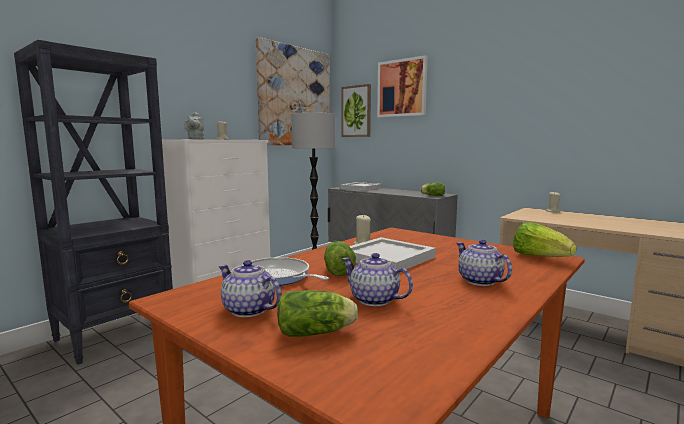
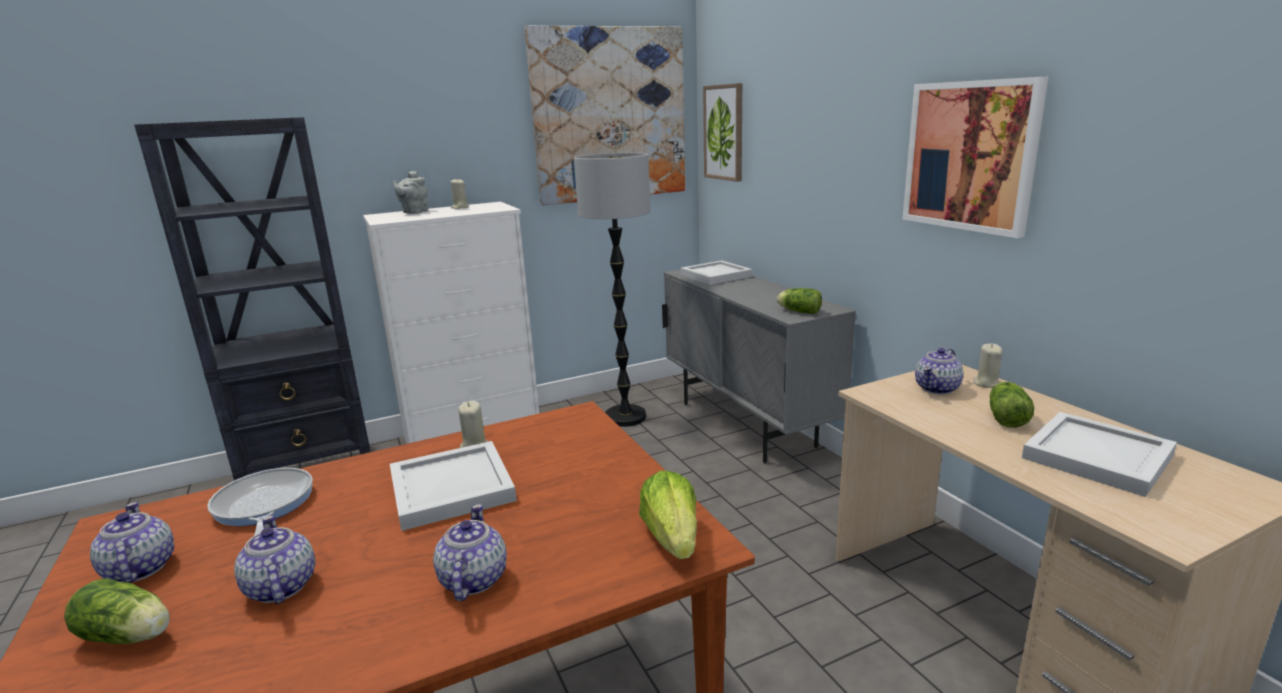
camera: 25 degrees right, 10 degrees up
lettuce [324,241,356,276] -> lettuce moved to [990,382,1034,428]
picture [377,55,428,117] -> picture moved to [902,77,1048,238]
none -> teapot [915,348,963,395]
none -> white tray [1022,412,1177,497]

